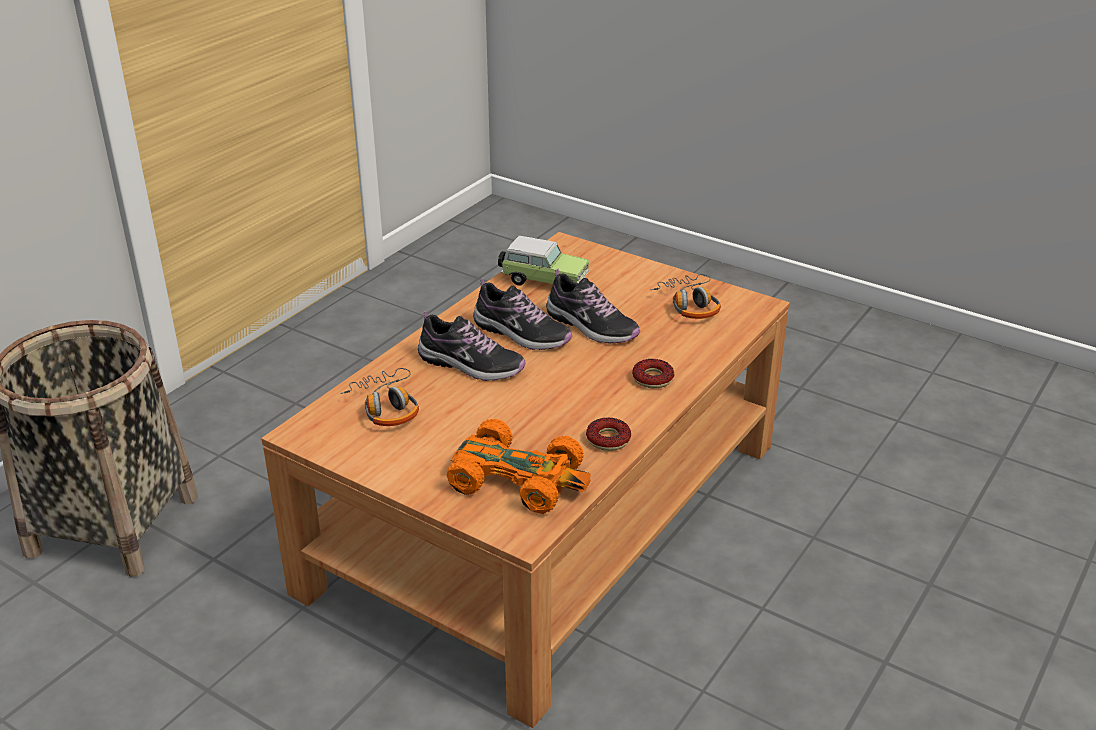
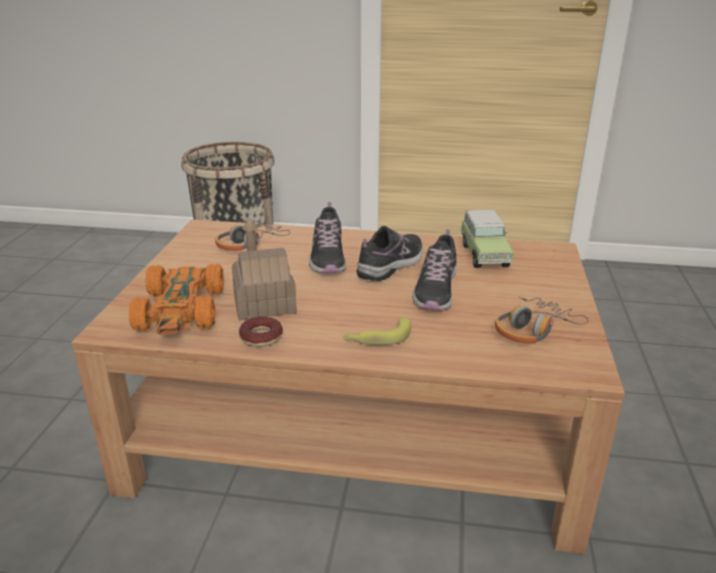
camera: 65 degrees right, 5 degrees down
shoe [473,278,572,350] -> shoe turned 150 degrees counterclockwise [356,226,423,281]
donut [632,359,674,388] -> banana [343,317,411,345]
none -> toy house [232,218,297,320]

